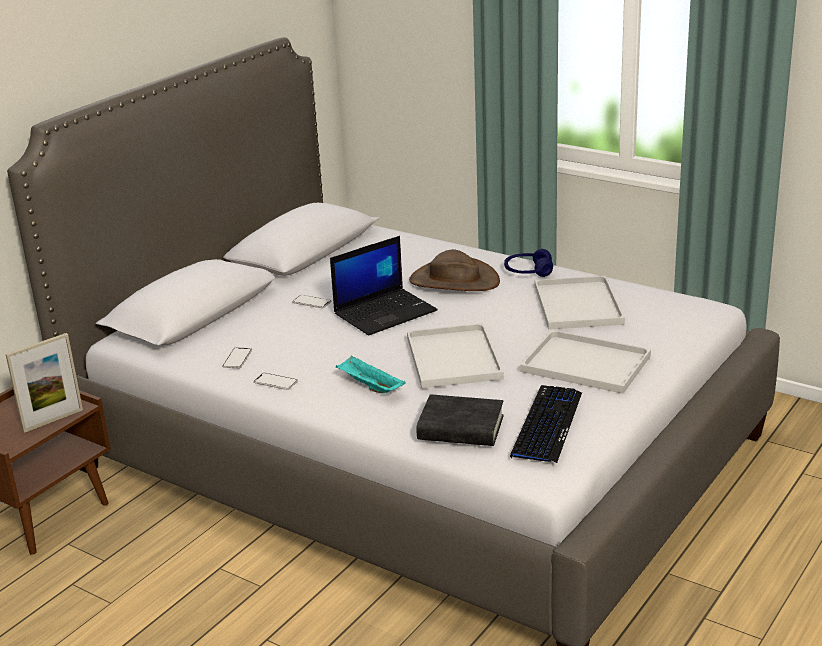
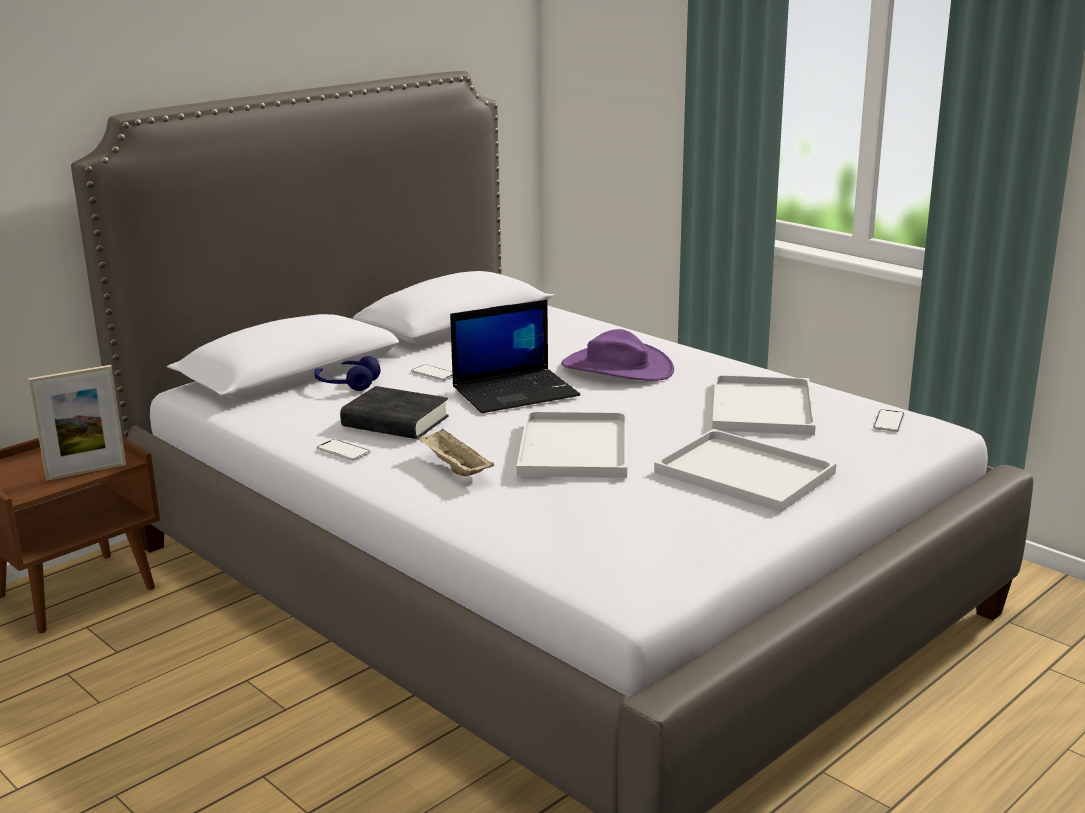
camera: 10 degrees right, 5 degrees down
phone [222,348,252,368] -> phone moved to [873,409,905,432]
turquoise tray [336,356,406,393] -> beige tray [417,428,495,476]
brown hat [409,249,500,291] -> purple hat [561,329,674,381]
black book [416,394,504,446] -> black book moved to [340,386,449,439]
blue headphones [504,249,553,277] -> blue headphones moved to [314,356,380,391]
keyboard [510,385,582,463] -> none

